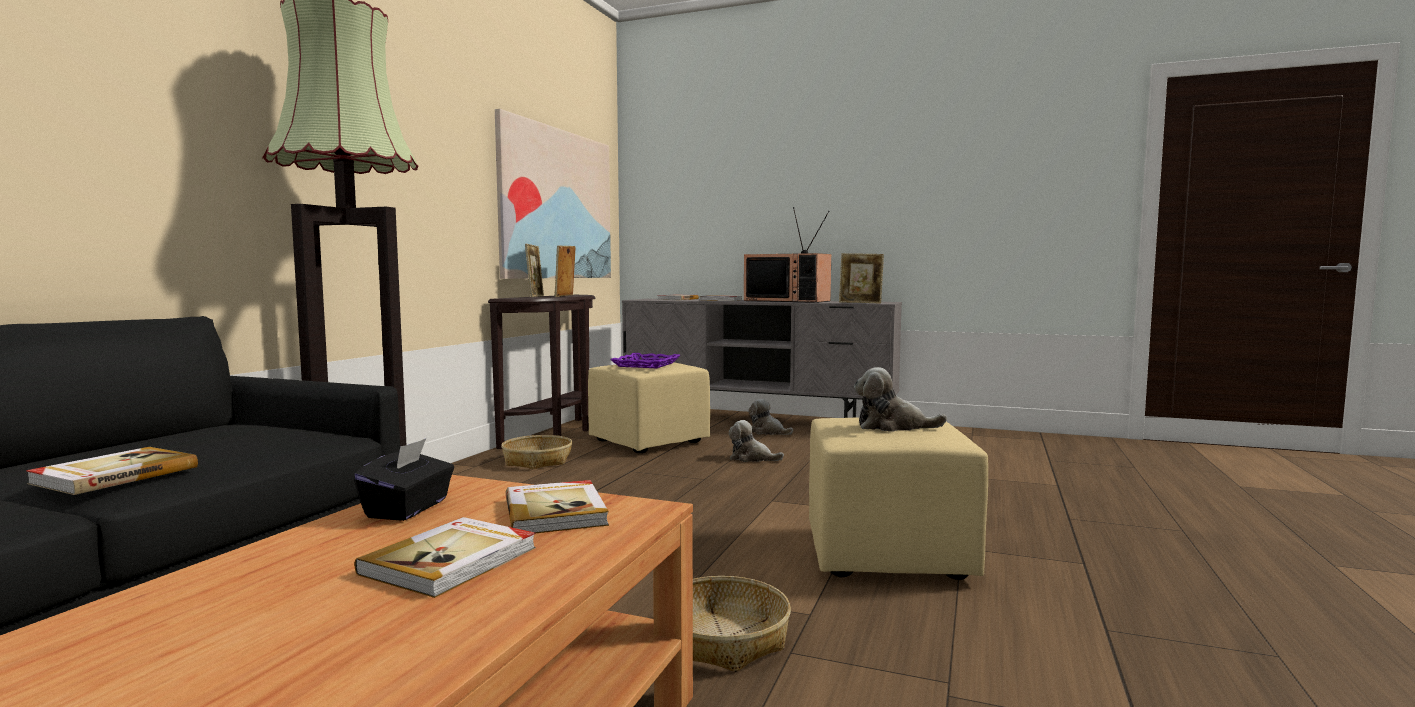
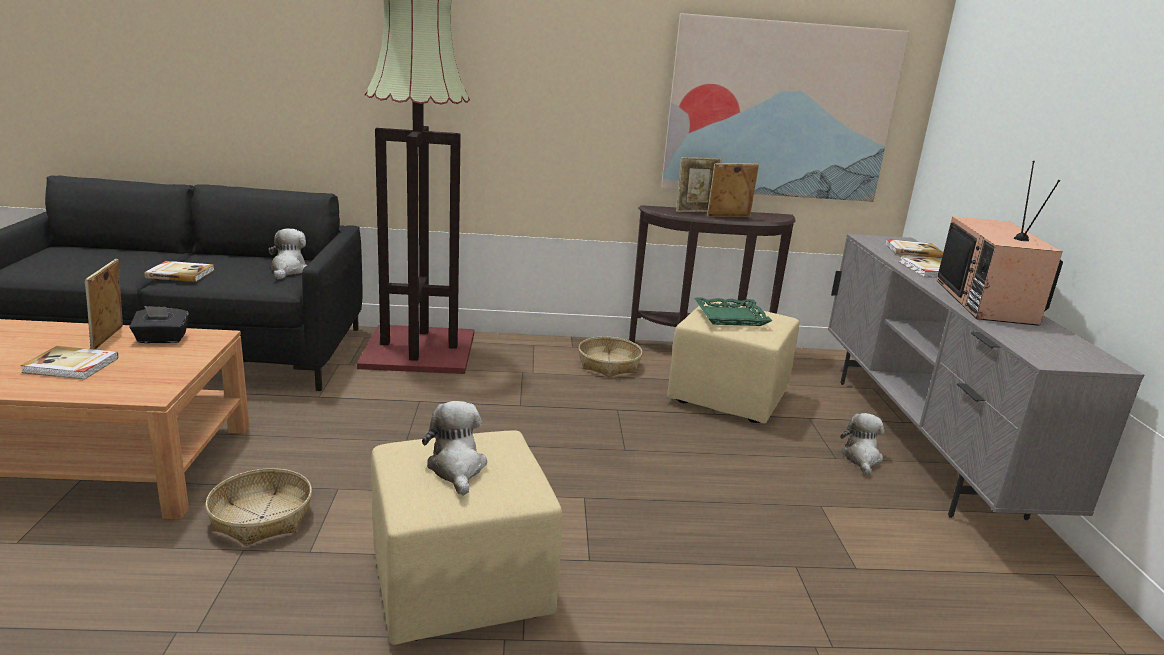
camera: 65 degrees right, 15 degrees up
book [506,480,609,533] -> none
purple tray [611,353,680,368] -> green tray [694,297,772,326]
plush toy [729,420,784,462] -> plush toy moved to [268,229,307,279]
picture frame [839,253,884,304] -> picture frame moved to [85,259,123,350]

